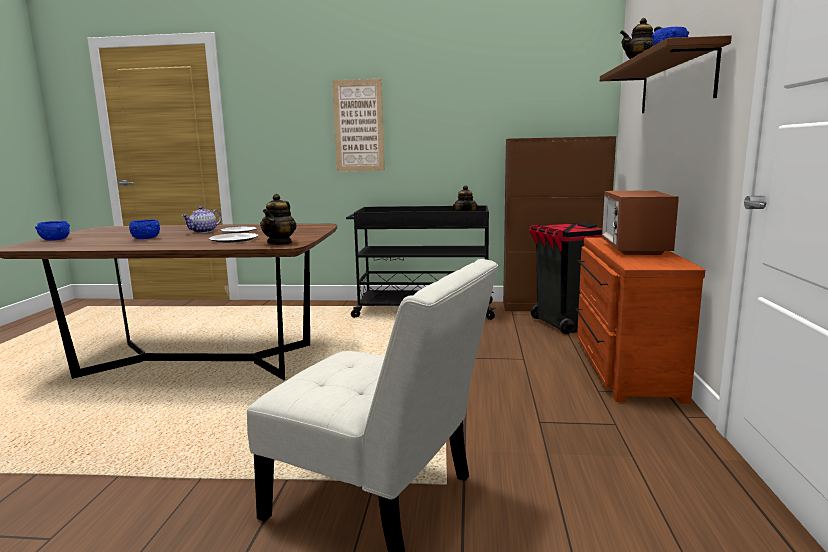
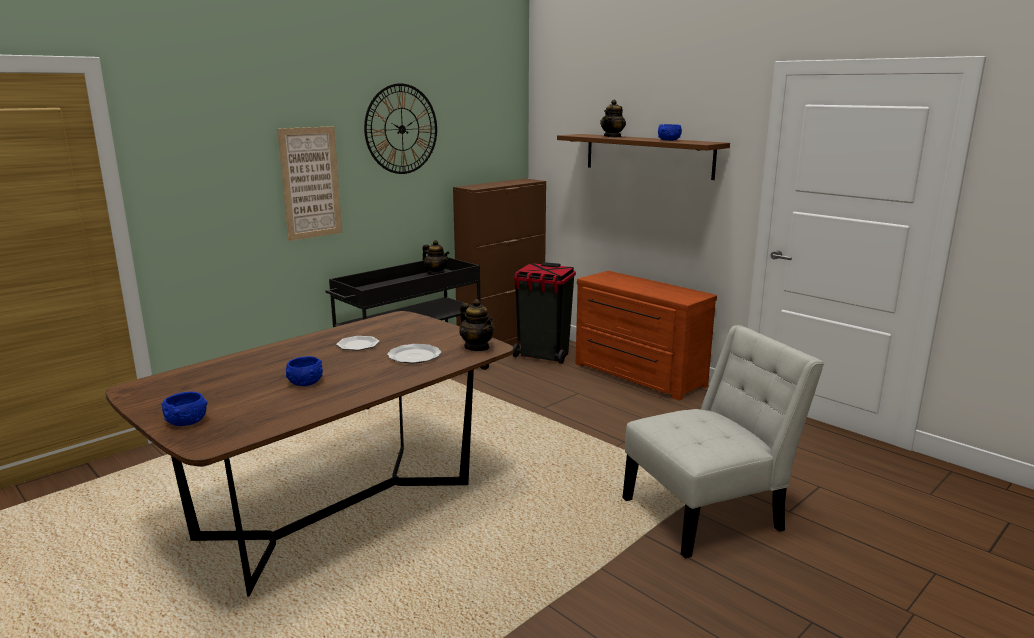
camera: 50 degrees left, 5 degrees up
teapot [182,206,222,233] -> none
microwave [602,190,679,255] -> none
none -> wall clock [364,83,437,174]

